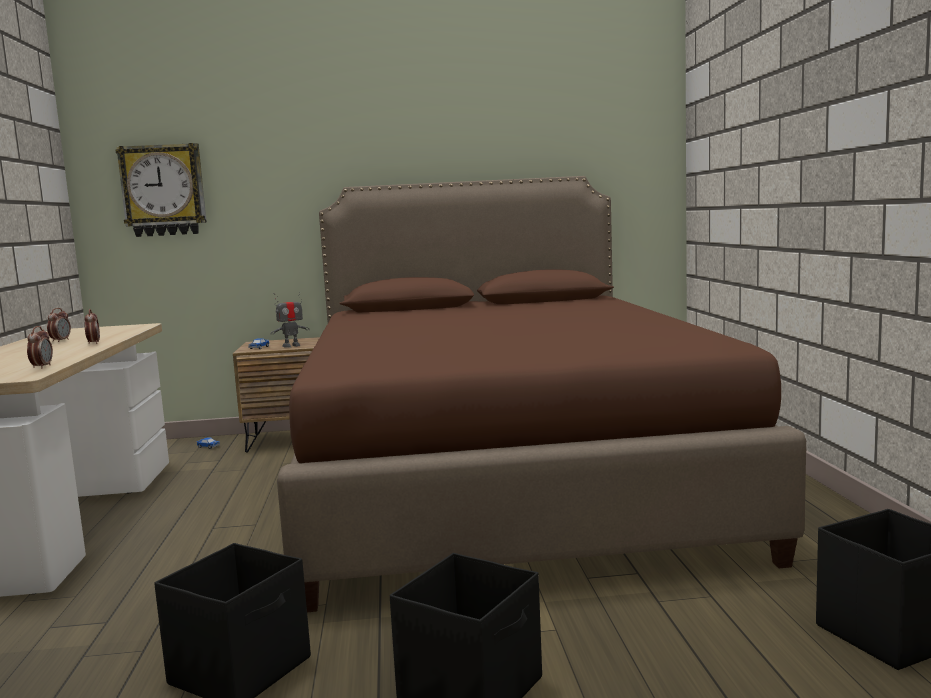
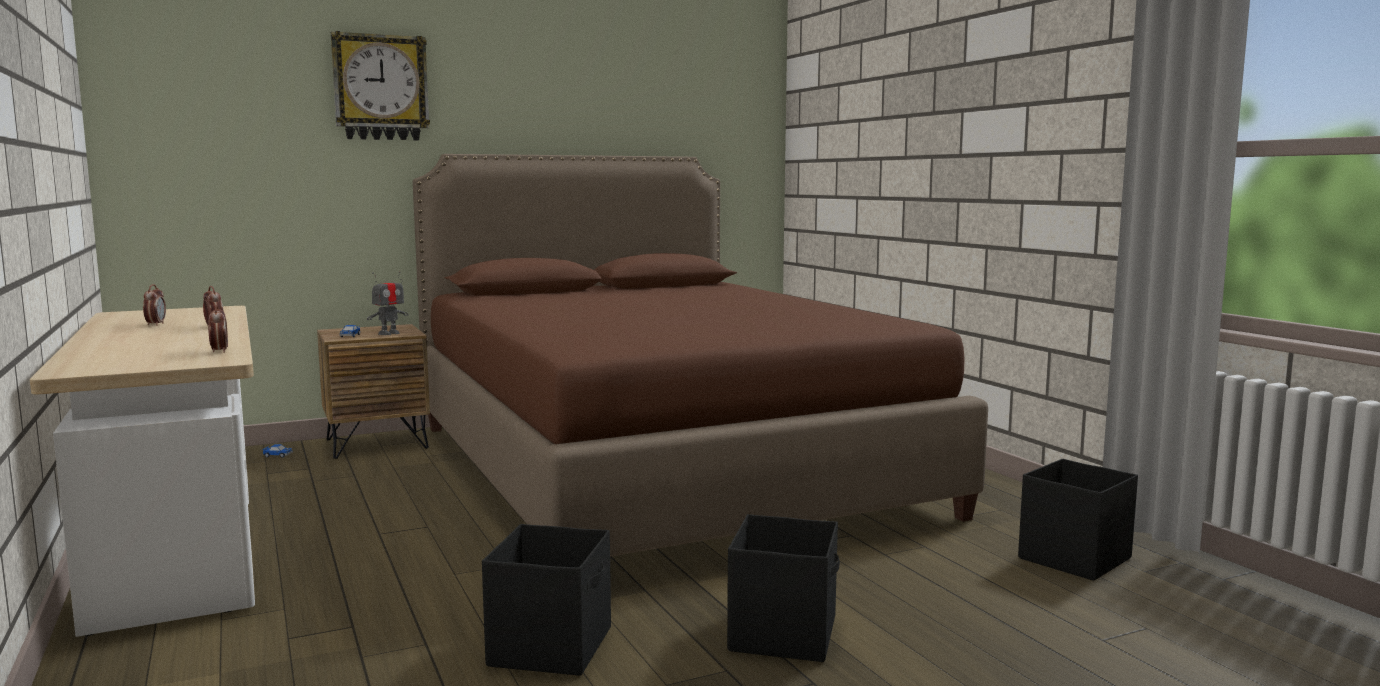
camera: 20 degrees left, 0 degrees up
wall clock [115,143,207,237] -> wall clock moved to [331,31,430,140]

